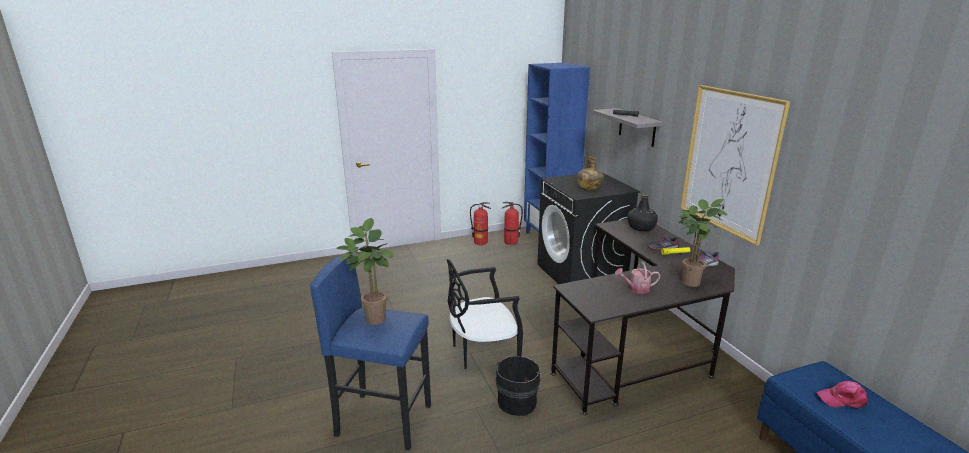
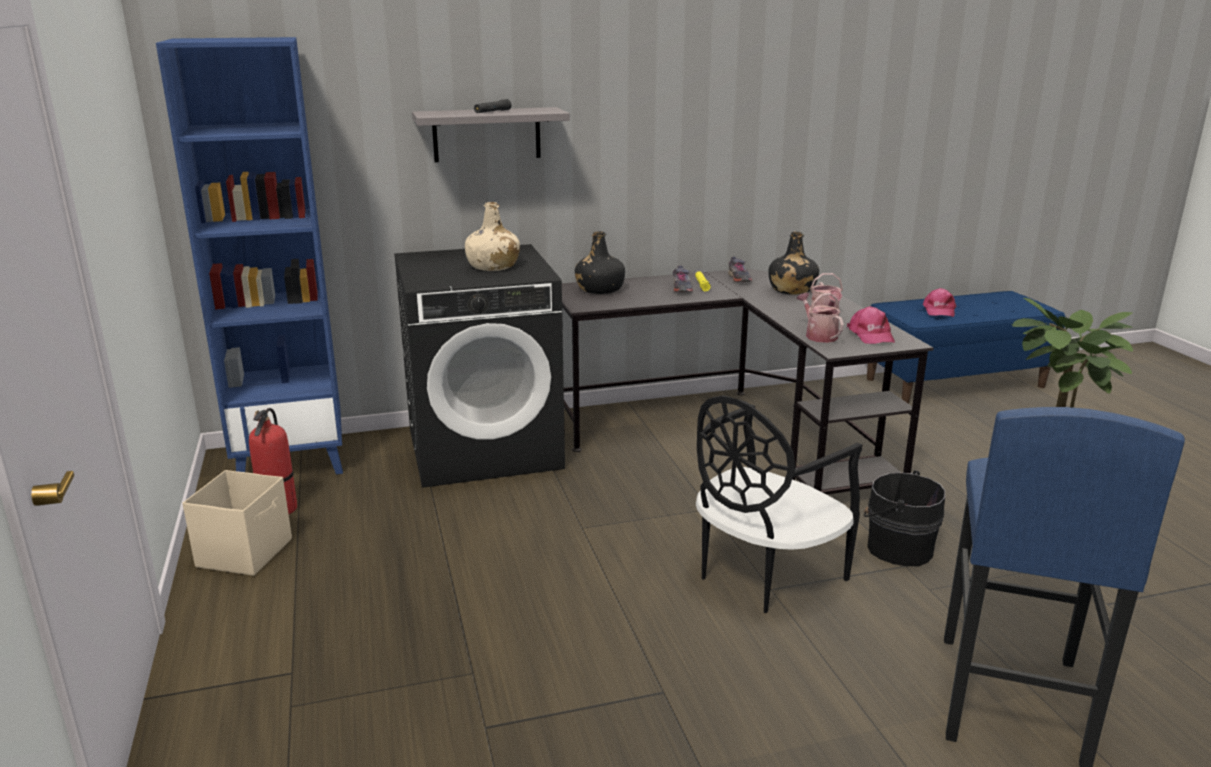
camera: 85 degrees left, 0 degrees up
black chair [447,259,523,369] -> black chair turned 60 degrees clockwise [696,395,862,613]
fire extinguisher [470,202,491,245] -> beige storage box [182,470,292,576]
green bottle [577,156,604,190] -> beige bottle [465,202,520,271]
potted plant [676,199,728,287] -> black bottle [768,232,819,294]
picture [680,85,790,246] -> none
none -> watering can [797,293,844,343]
none -> pink cap [847,306,895,344]

